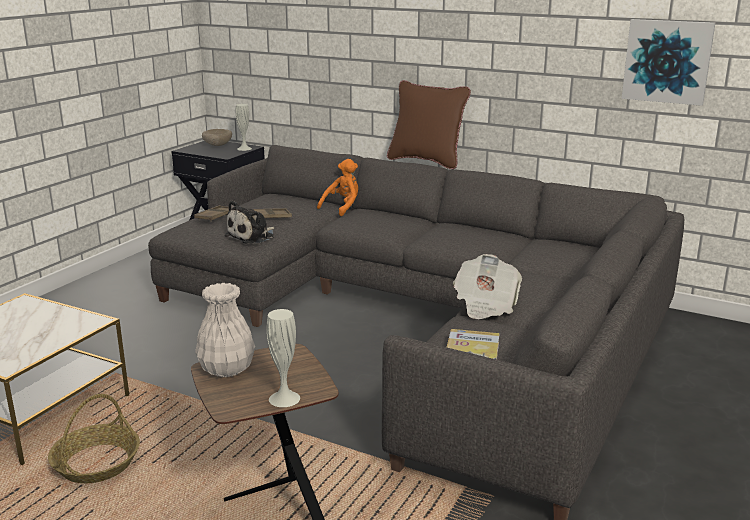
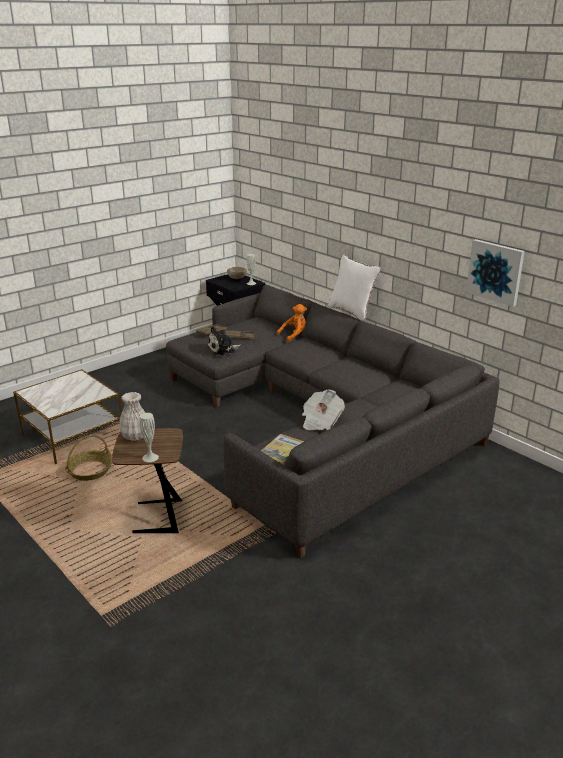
camera: 20 degrees right, 5 degrees up
brown pillow [387,80,471,169] -> white pillow [328,255,381,321]

